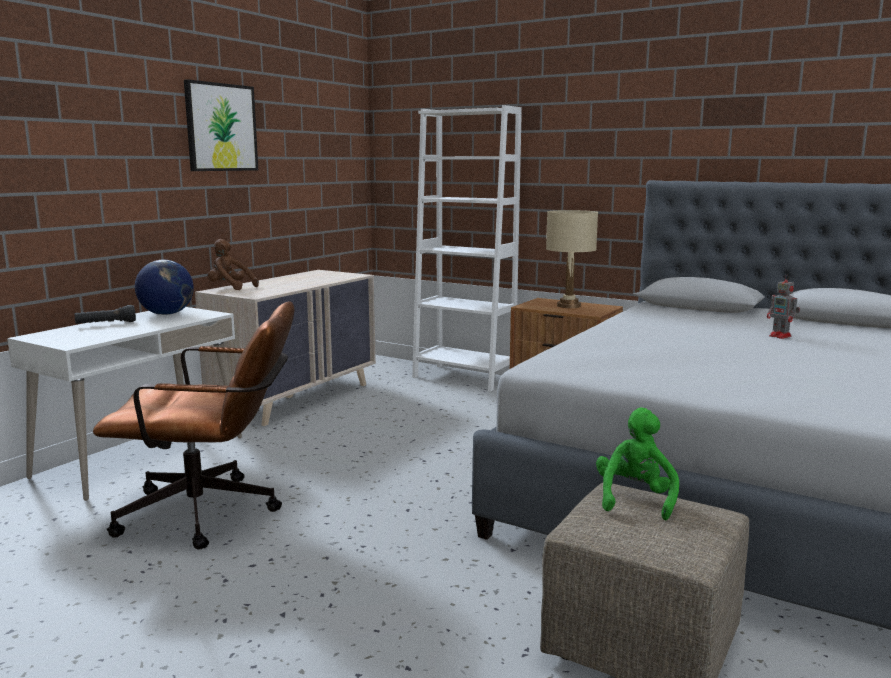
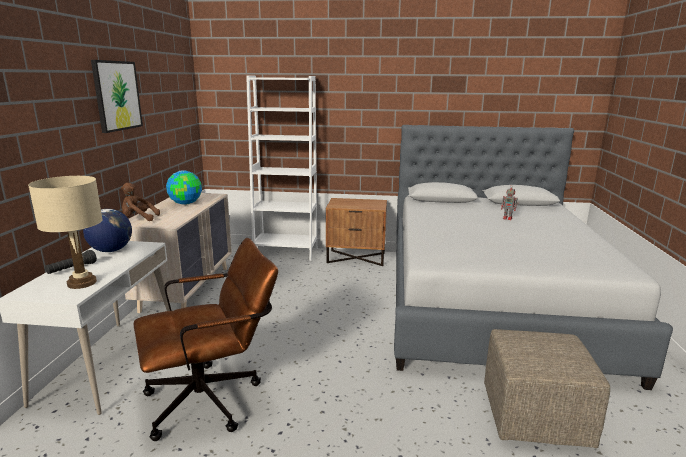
camera: 25 degrees left, 5 degrees up
beige table lamp [546,210,598,308] -> beige table lamp moved to [28,176,103,289]
green plush toy [596,408,679,520] -> none
none -> globe [166,170,202,205]

